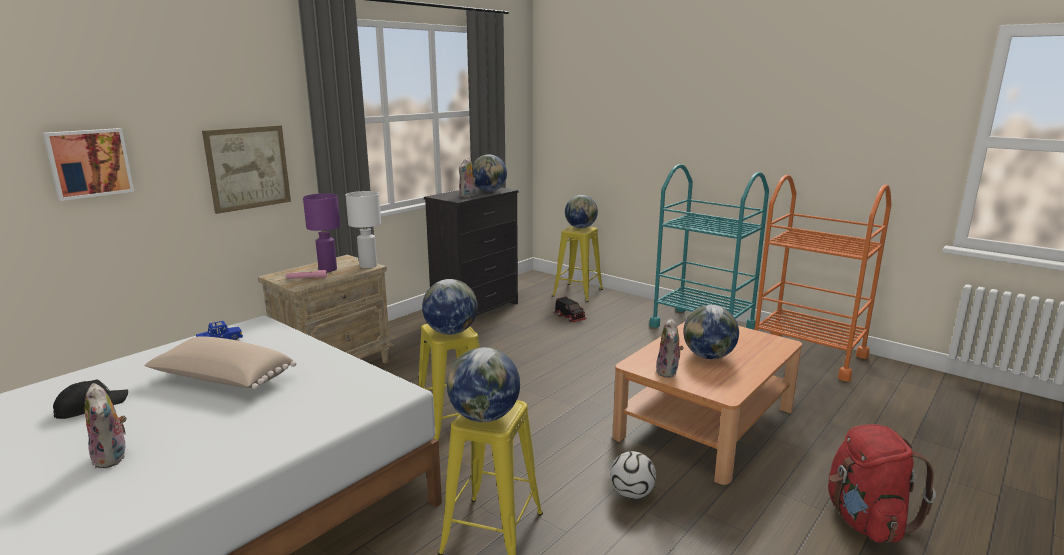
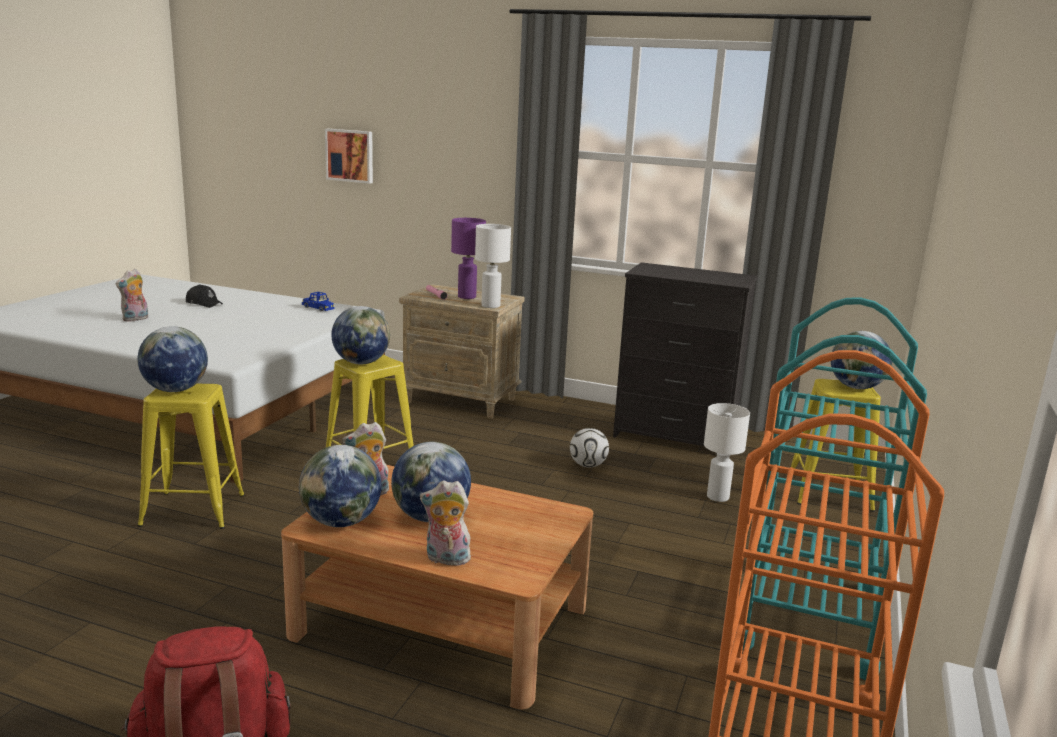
camera: 70 degrees right, 0 degrees up
beige pillow [145,336,296,389] -> none
picture [202,125,291,214] -> none
plush toy [459,158,476,198] -> plush toy moved to [420,480,471,566]
globe [472,154,507,192] -> globe moved to [299,445,382,527]
toy truck [554,297,587,323] -> white table lamp [704,403,750,502]
football [610,451,656,499] -> football moved to [570,428,609,467]

